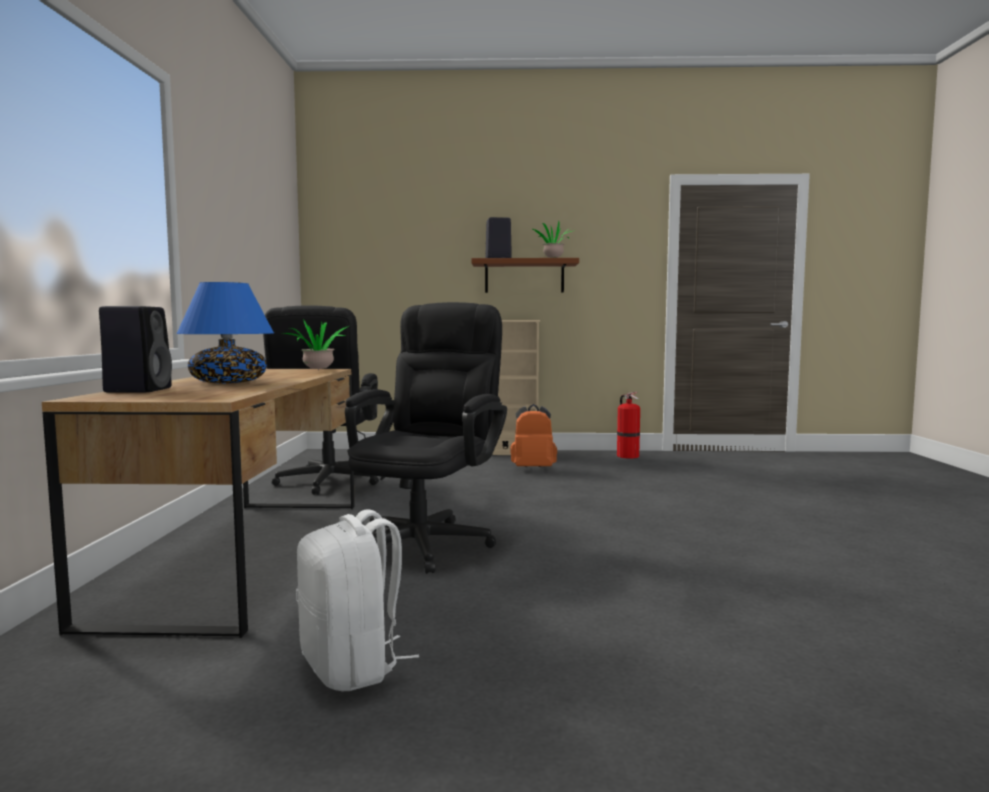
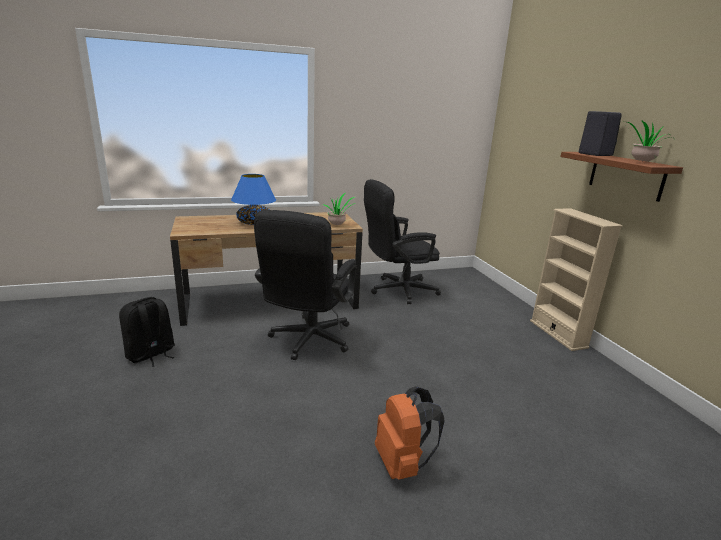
camera: 70 degrees right, 15 degrees up
black speaker [99,306,172,393] -> none
white backpack [296,509,419,691] -> black backpack [119,297,175,367]
black office chair [345,302,507,574] -> black office chair turned 105 degrees clockwise [254,210,356,360]
orange backpack [510,404,557,467] -> orange backpack moved to [375,386,445,480]
fire extinguisher [617,392,640,459] -> none

